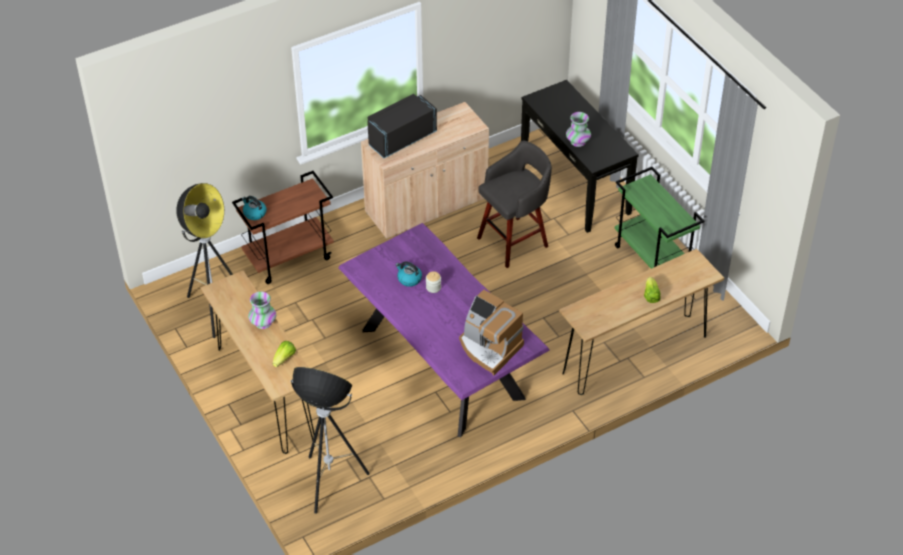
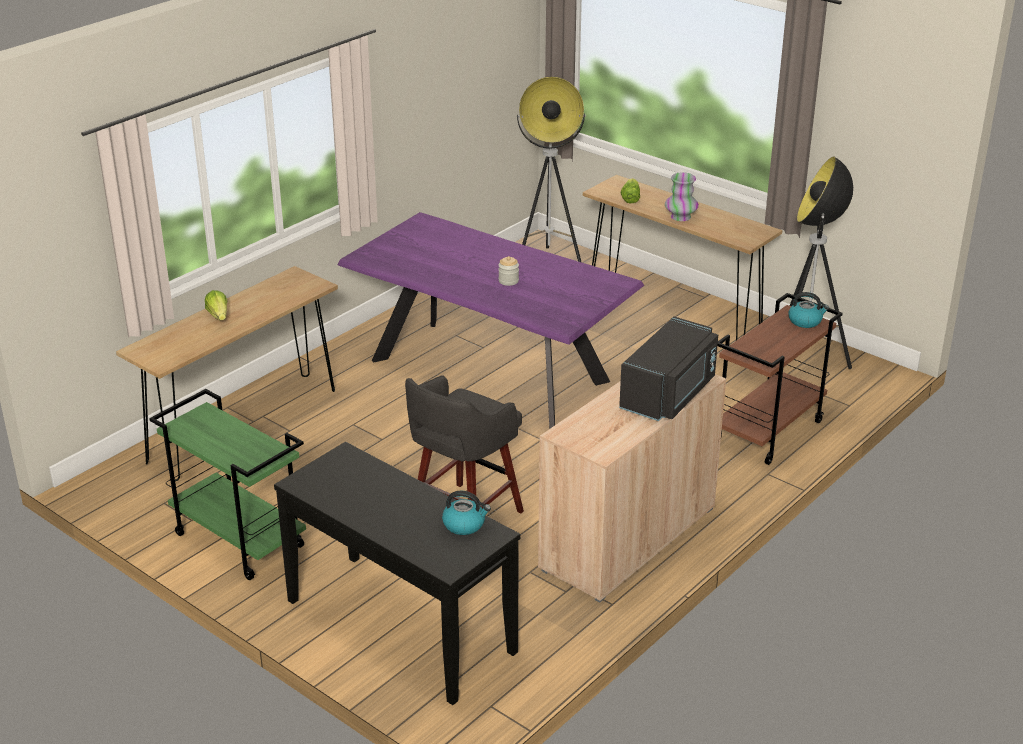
camera: 160 degrees right, 15 degrees down
kettle [395,261,422,287] -> kettle moved to [442,491,491,535]
coffee machine [459,290,524,375] -> none
vase [566,112,591,147] -> none

